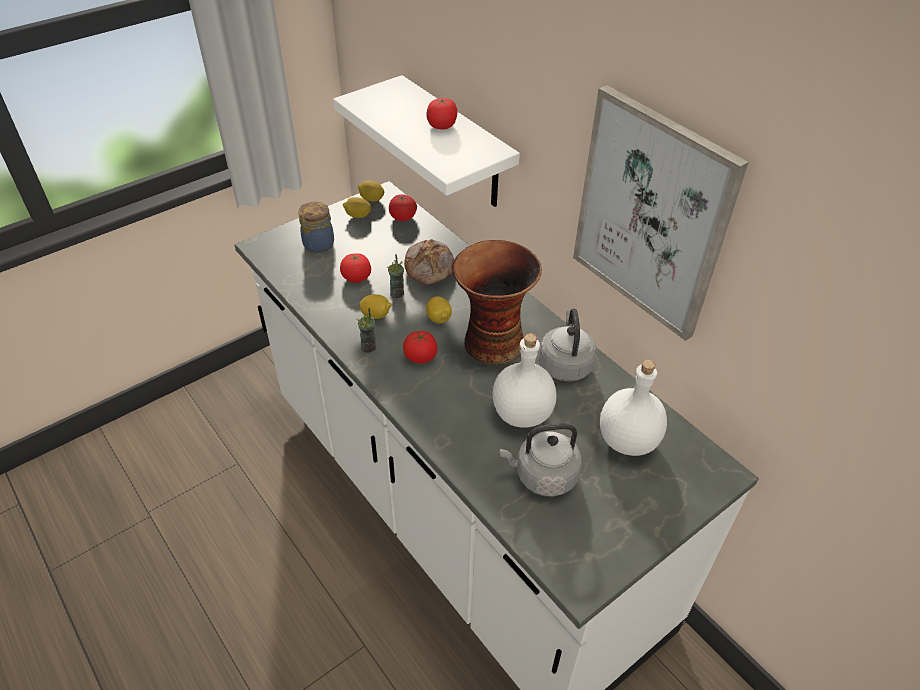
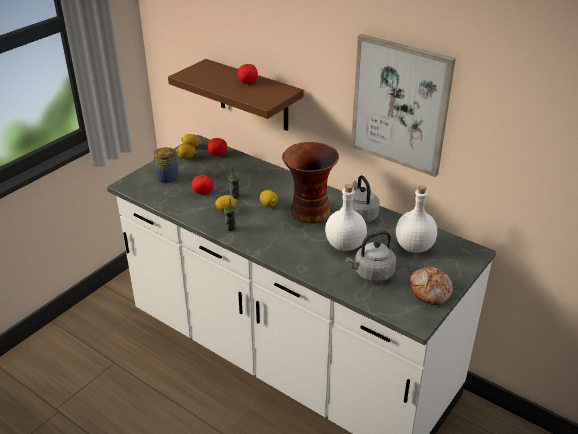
camera: 15 degrees left, 10 degrees down
white shelf [333,75,520,207] -> brown shelf [168,59,304,131]
tomato [403,331,437,364] -> none
bread [404,239,454,284] -> bread moved to [409,266,453,305]

